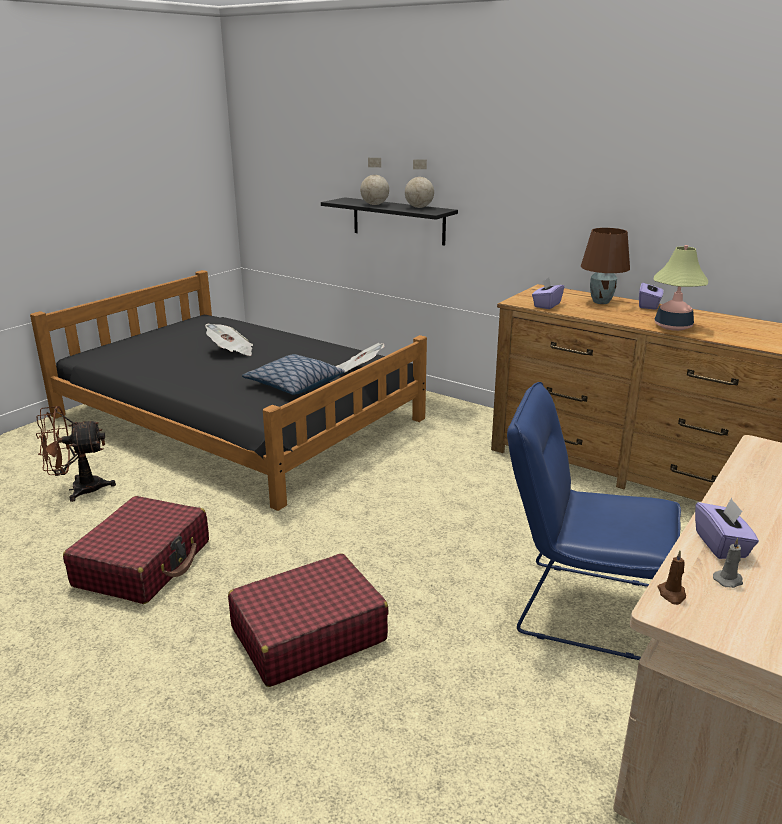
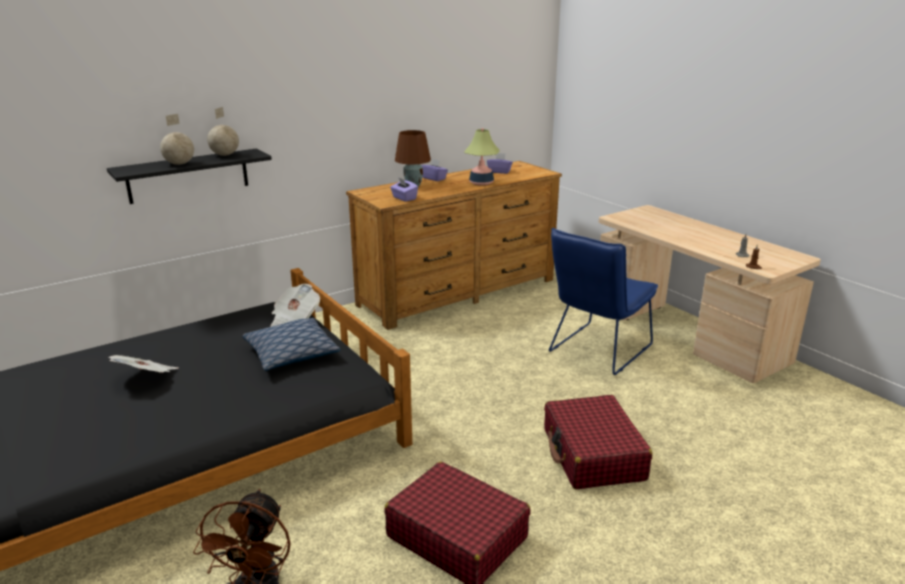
camera: 70 degrees left, 0 degrees up
purple tissue box [695,498,759,559] -> purple tissue box moved to [487,153,513,174]

